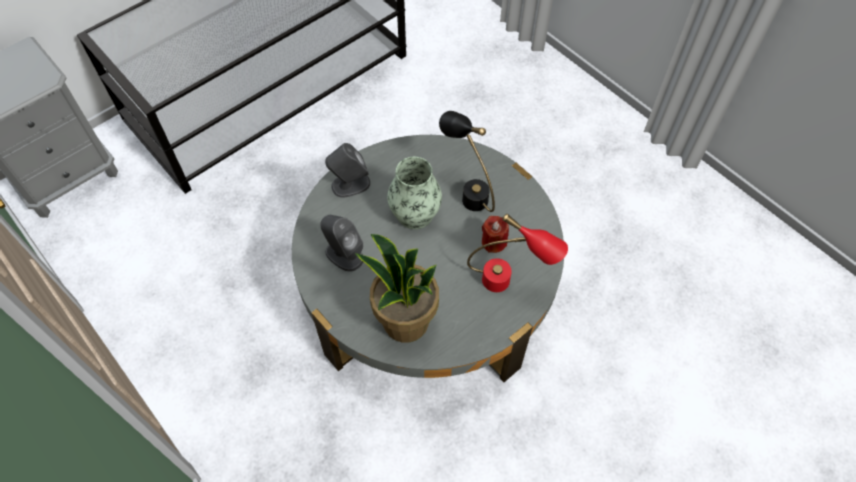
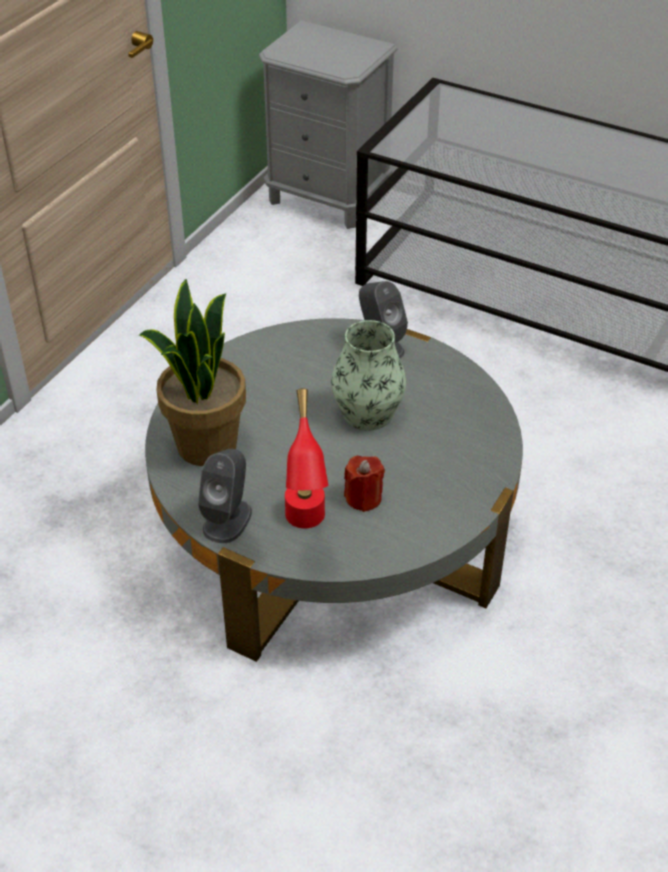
camera: 70 degrees right, 15 degrees down
grey speaker [320,215,363,272] -> grey speaker moved to [198,449,252,543]
black table lamp [439,111,495,212] -> none

